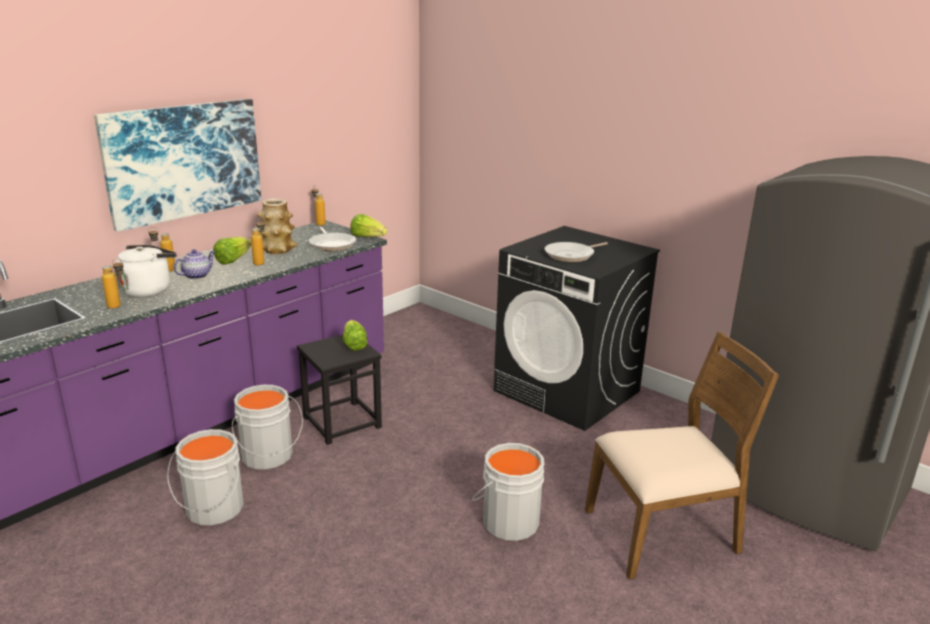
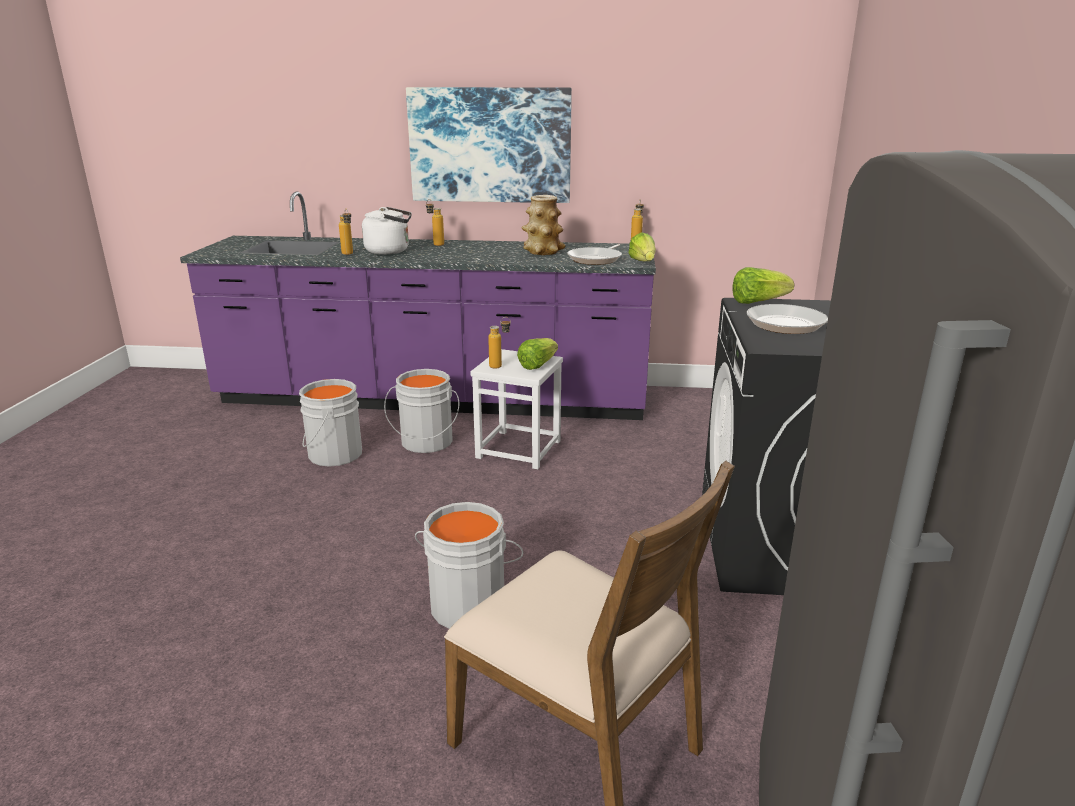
camera: 55 degrees right, 0 degrees up
teapot [173,249,215,279] -> none
lettuce [213,237,251,264] -> lettuce moved to [732,267,794,304]
bottle [251,218,265,265] -> bottle moved to [488,317,511,369]
black stool [297,335,382,445] -> white stool [470,349,563,469]

